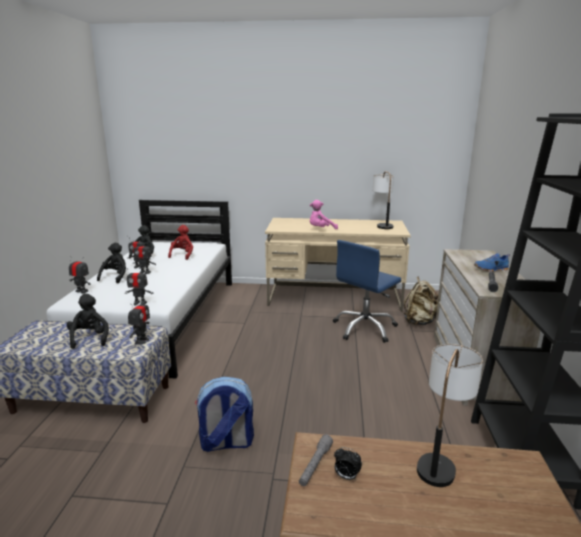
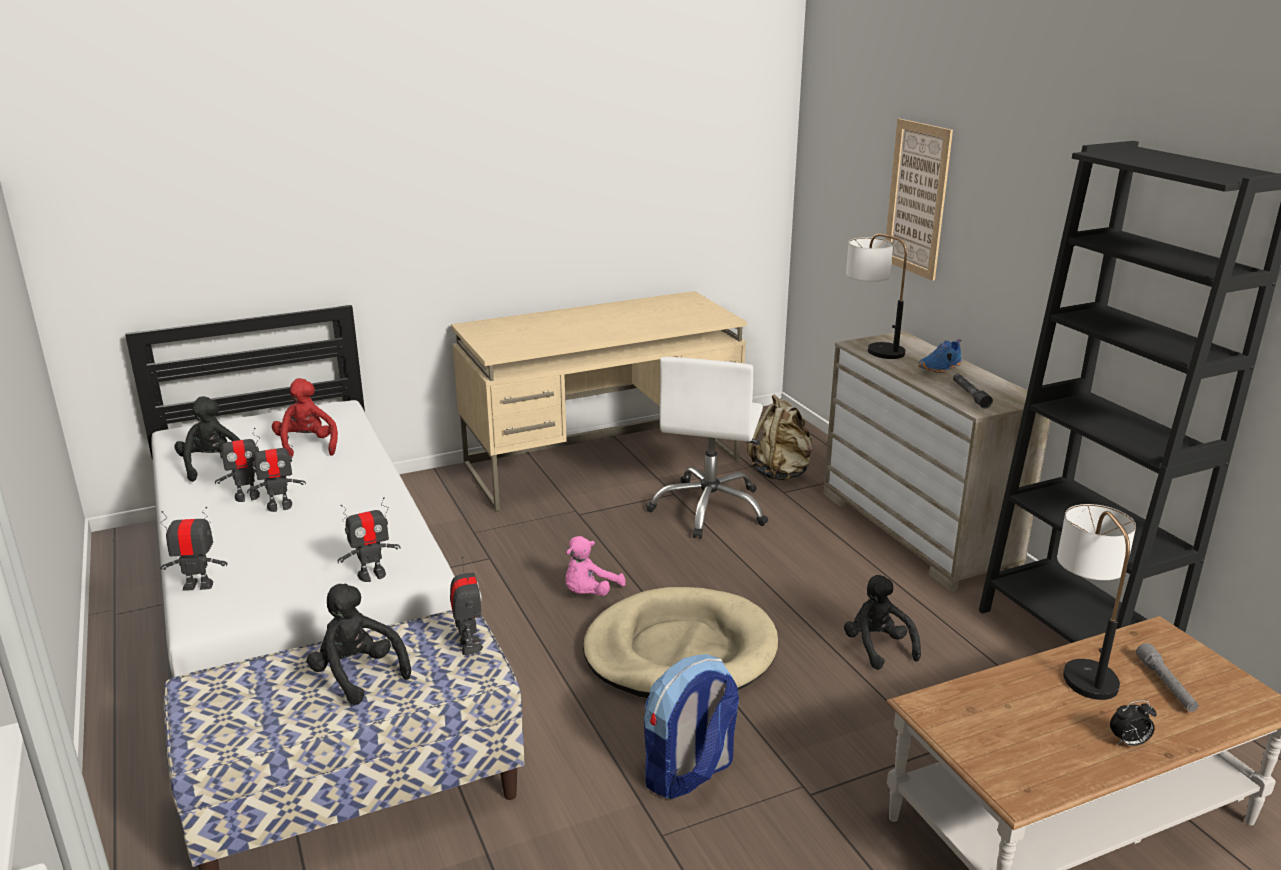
camera: 30 degrees left, 5 degrees up
black plush toy [97,243,126,283] -> black plush toy moved to [844,575,921,670]
grey flashlight [299,434,333,486] -> grey flashlight moved to [1136,643,1199,712]
pink plush toy [310,200,338,230] -> pink plush toy moved to [565,536,626,596]
blue office chair [333,240,401,343] -> white office chair [646,357,768,539]
alarm clock [334,447,362,480] -> alarm clock moved to [1110,700,1157,746]
table lamp [373,171,394,229] -> table lamp moved to [846,233,907,359]
none -> beige dog bed [583,587,778,698]
none -> picture [886,119,953,281]

